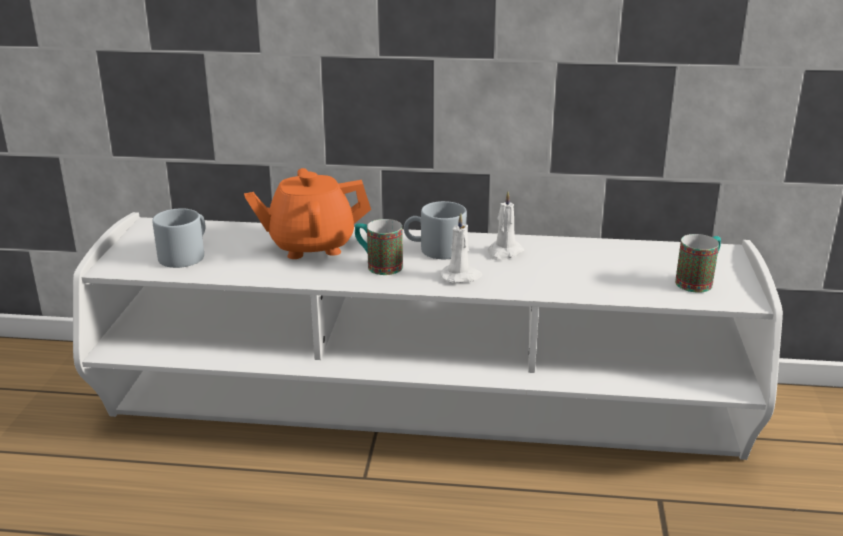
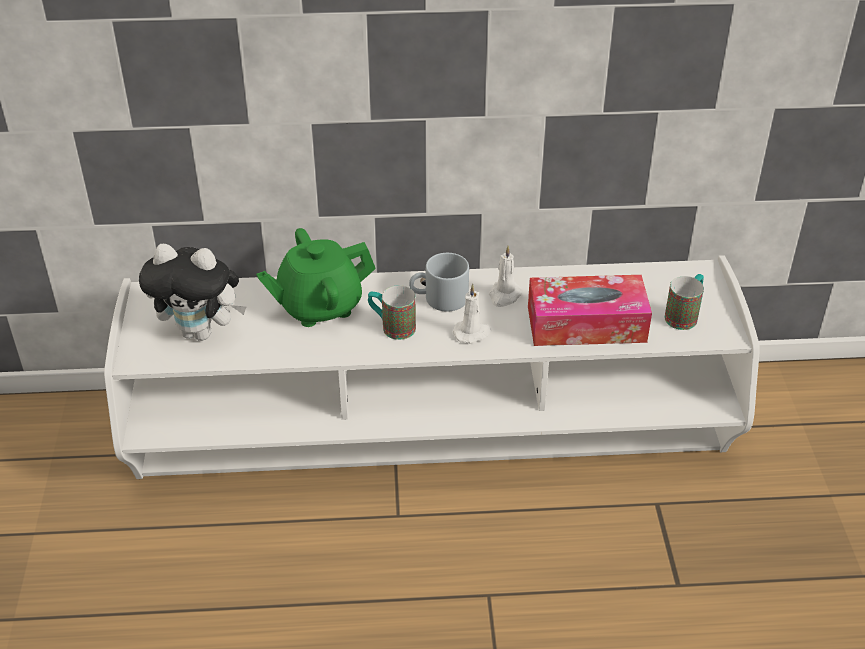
camera: 10 degrees left, 15 degrees up
grey mug [152,208,205,268] -> plush toy [139,244,246,341]
orange teapot [244,168,371,259] -> green teapot [256,228,376,327]
none -> tissue box [528,275,652,346]

